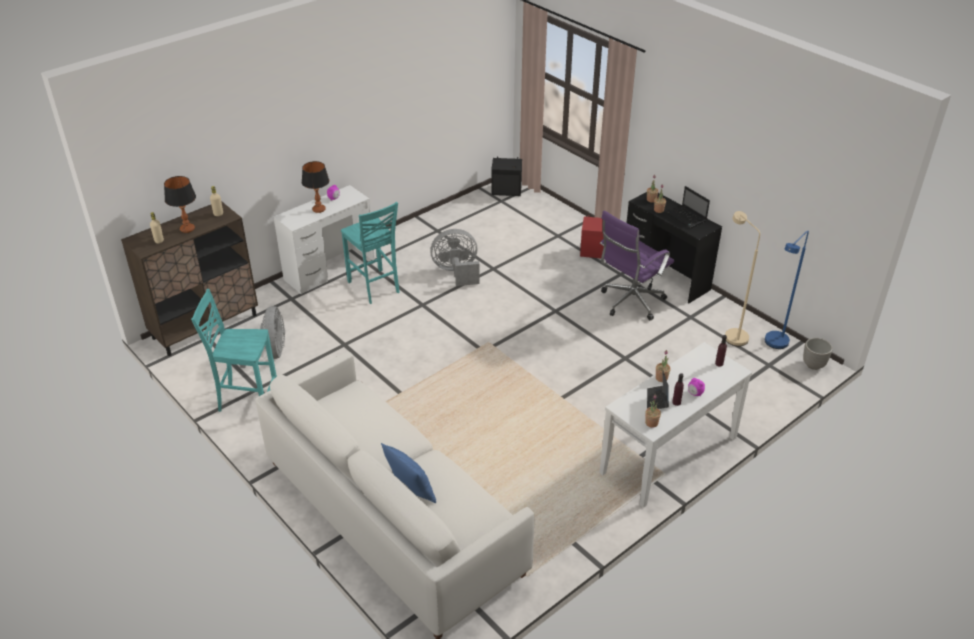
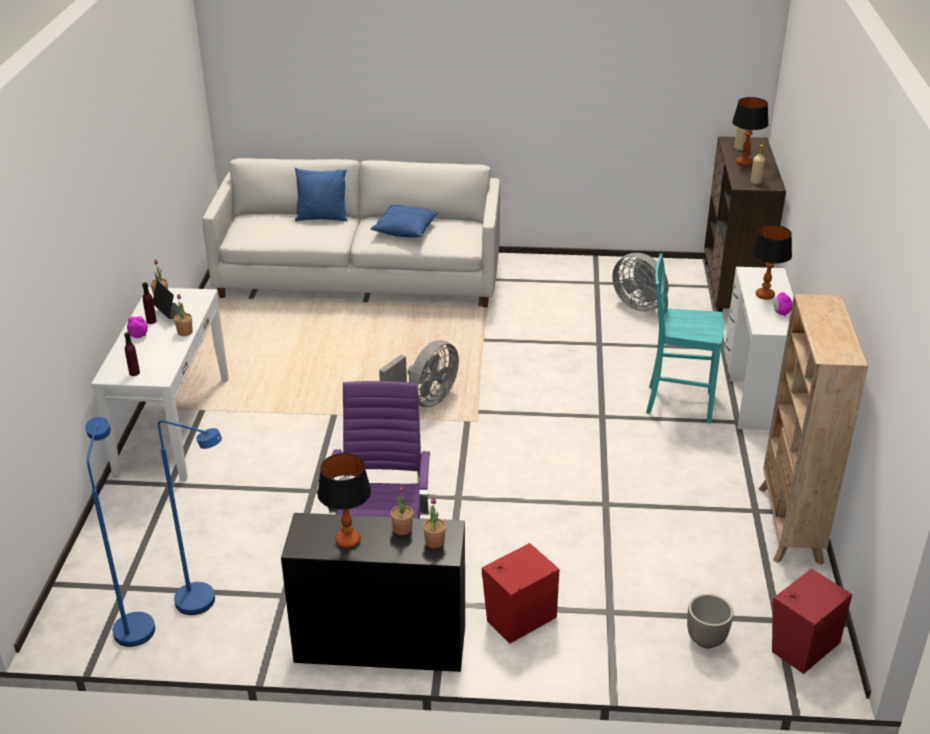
camera: 135 degrees right, 5 degrees down
turquoise chair [191,289,277,412] -> none
grey fan [430,229,480,286] -> grey fan moved to [379,340,459,407]
black speaker [491,157,522,196] -> red speaker [772,568,852,674]
laptop [666,186,710,228] -> table lamp [317,453,371,548]
beige floor lamp [725,211,760,346] -> blue floor lamp [158,420,222,615]
planter [803,338,833,370] -> planter moved to [687,594,734,648]
none -> blue pillow [371,205,439,238]
none -> beige bookcase [758,294,868,565]

